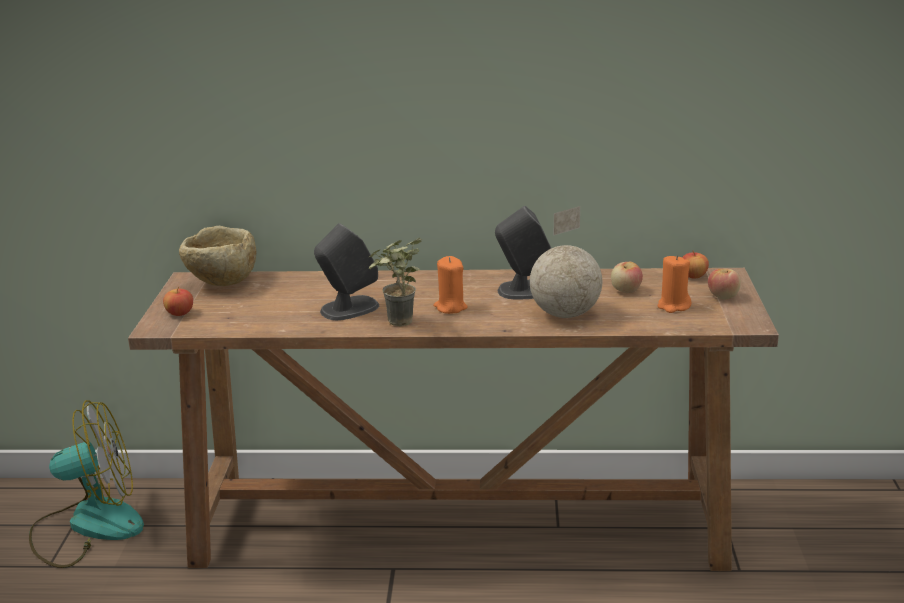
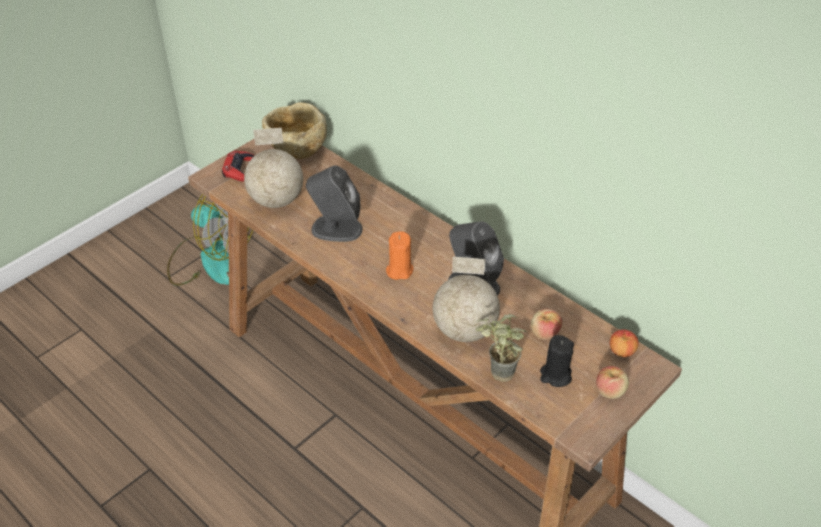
camera: 40 degrees right, 20 degrees up
apple [163,286,193,316] -> red game controller [222,150,254,182]
potted plant [369,238,422,327] -> potted plant moved to [475,314,527,382]
orange candle [658,255,691,313] -> black candle [540,335,574,387]
none -> globe [244,128,303,208]

